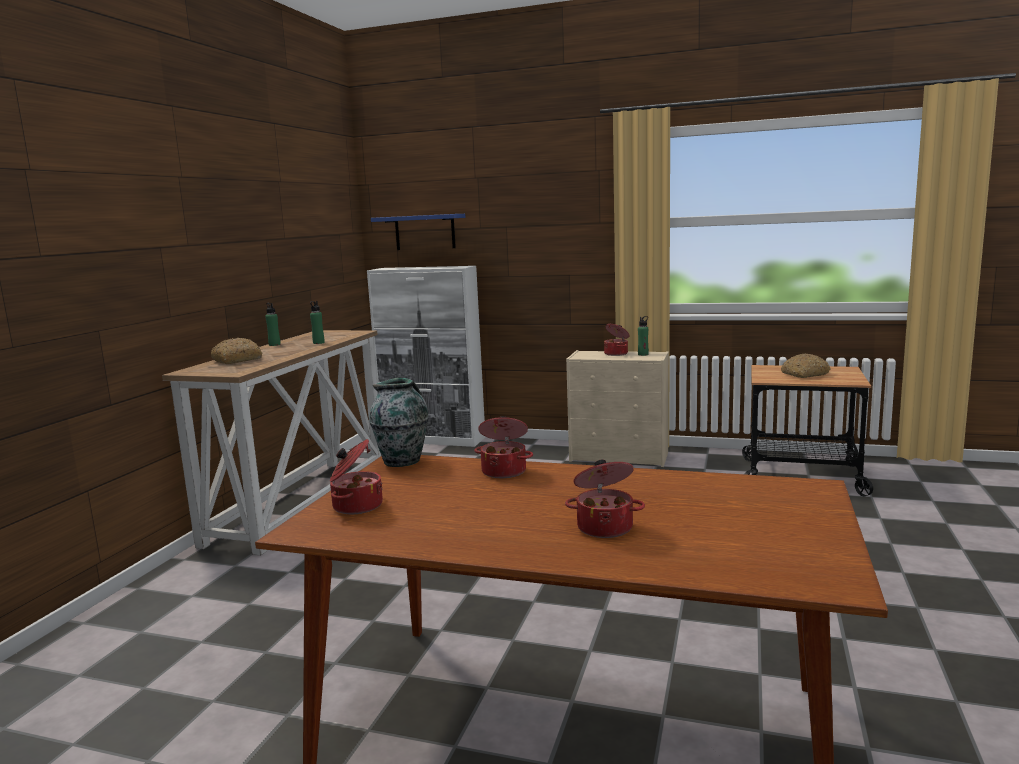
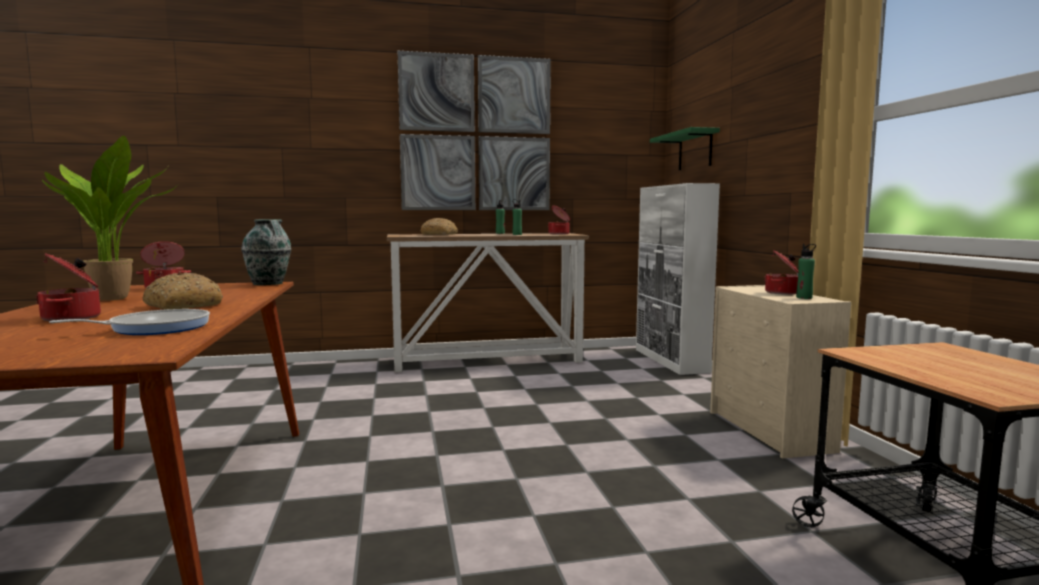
camera: 60 degrees right, 5 degrees down
blue shelf [371,214,465,250] -> green shelf [650,127,720,170]
cooking pot [474,416,533,478] -> cooking pot moved to [548,206,570,235]
bread [781,354,831,378] -> bread moved to [142,272,223,309]
none -> potted plant [42,136,178,301]
none -> frying pan [49,309,210,335]
none -> picture [397,51,551,210]

